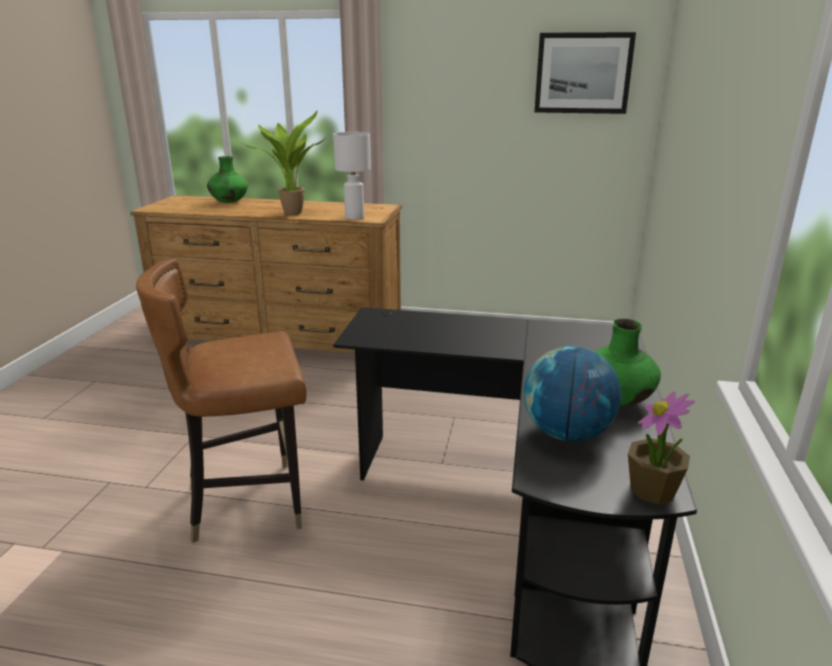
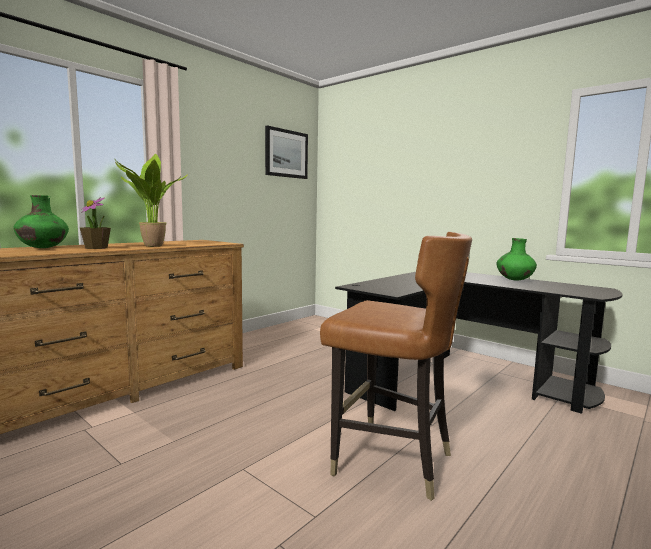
camera: 60 degrees left, 15 degrees down
brown chair [136,259,307,543] -> brown chair turned 75 degrees counterclockwise [320,232,472,501]
white table lamp [333,132,371,220] -> none
globe [524,346,621,442] -> none
potted plant [628,391,695,504] -> potted plant moved to [80,197,111,249]

